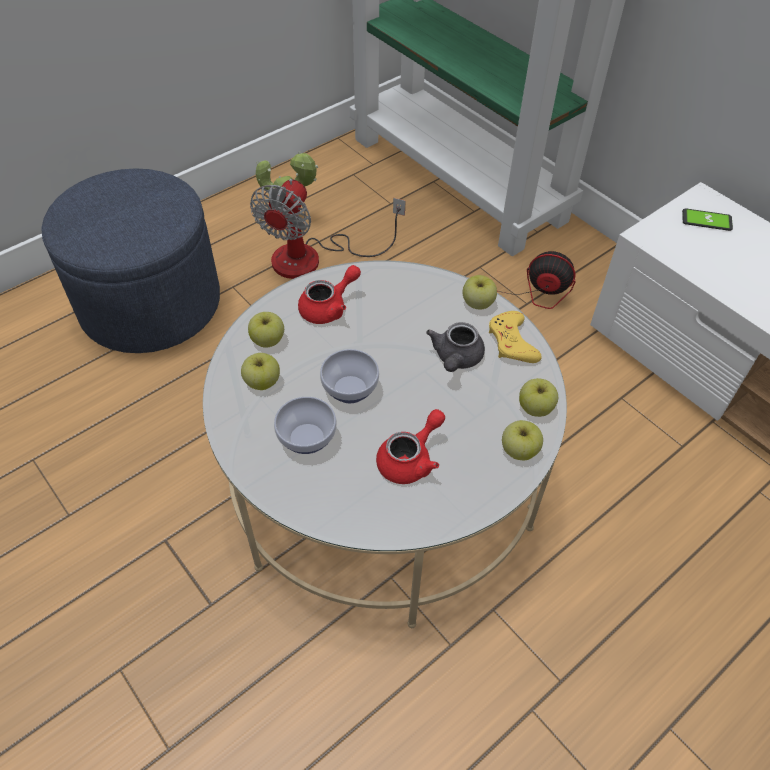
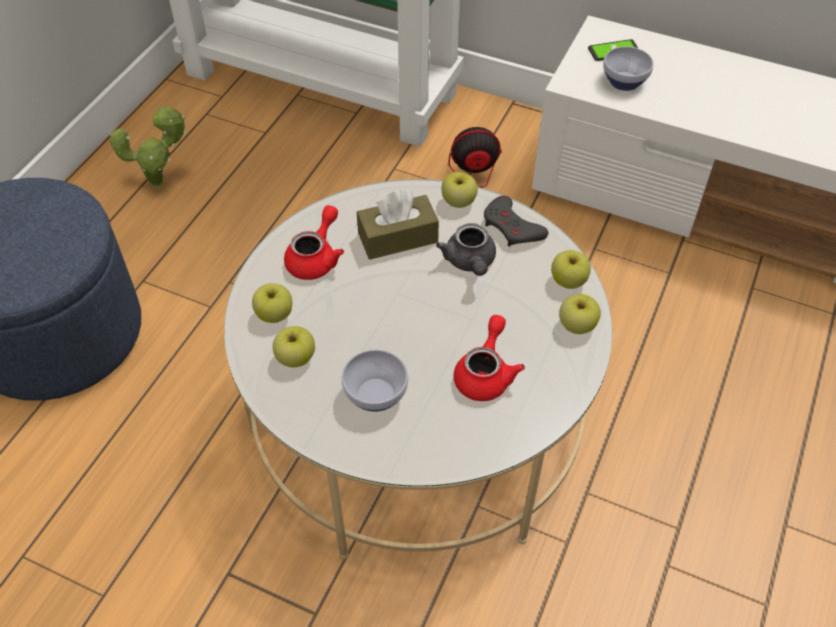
camera: 25 degrees left, 0 degrees up
fan [250,179,406,279] -> none
bowl [320,349,379,403] -> bowl moved to [603,46,654,91]
yellow game controller [489,311,542,363] -> grey game controller [484,196,549,247]
none -> brown tissue box [357,190,439,260]

